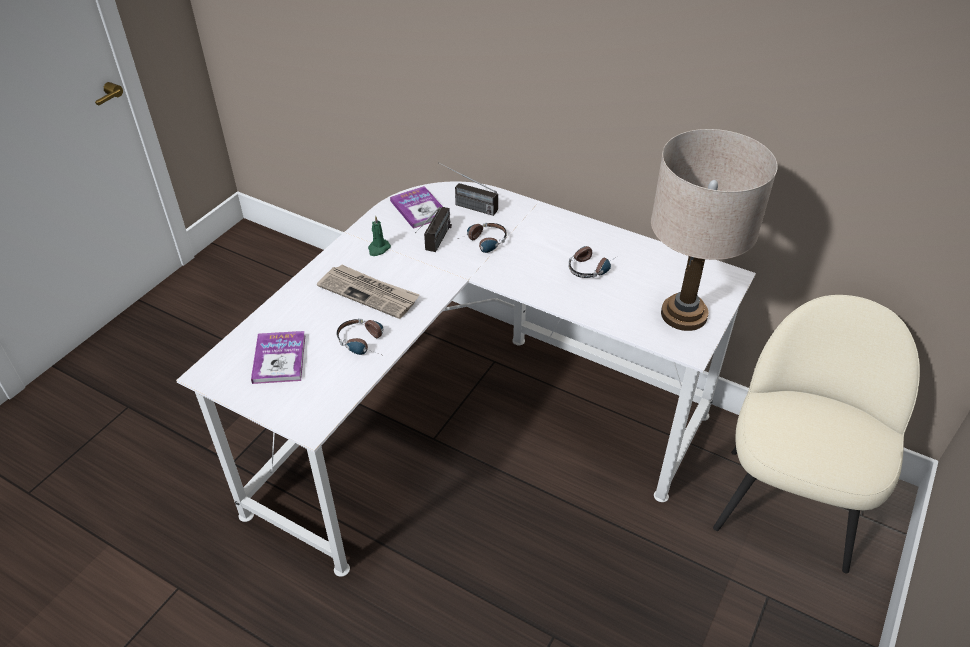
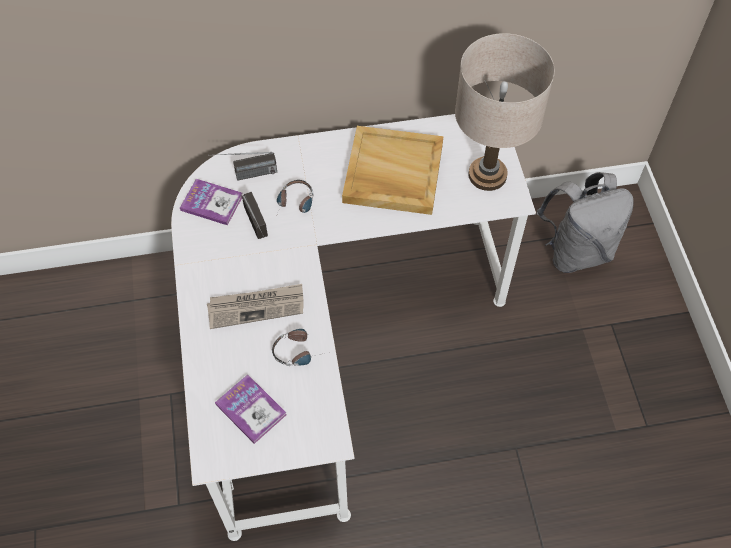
camera: 40 degrees left, 15 degrees up
green candle [368,215,391,256] -> none
headphones [568,246,619,278] -> beige tray [342,126,444,215]
beige chair [713,295,920,574] -> grey backpack [536,172,633,273]

